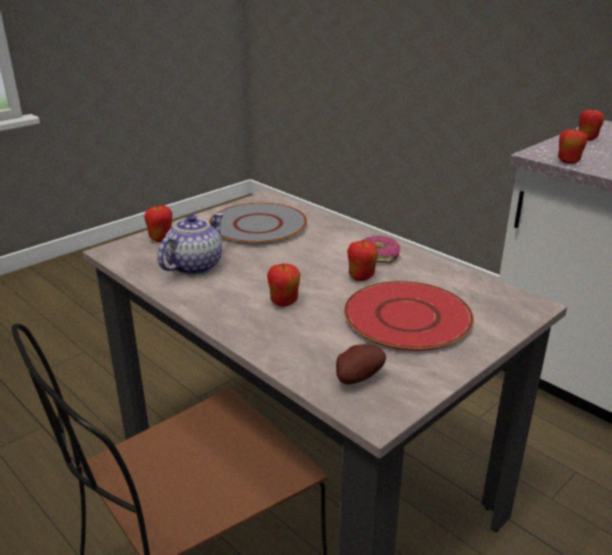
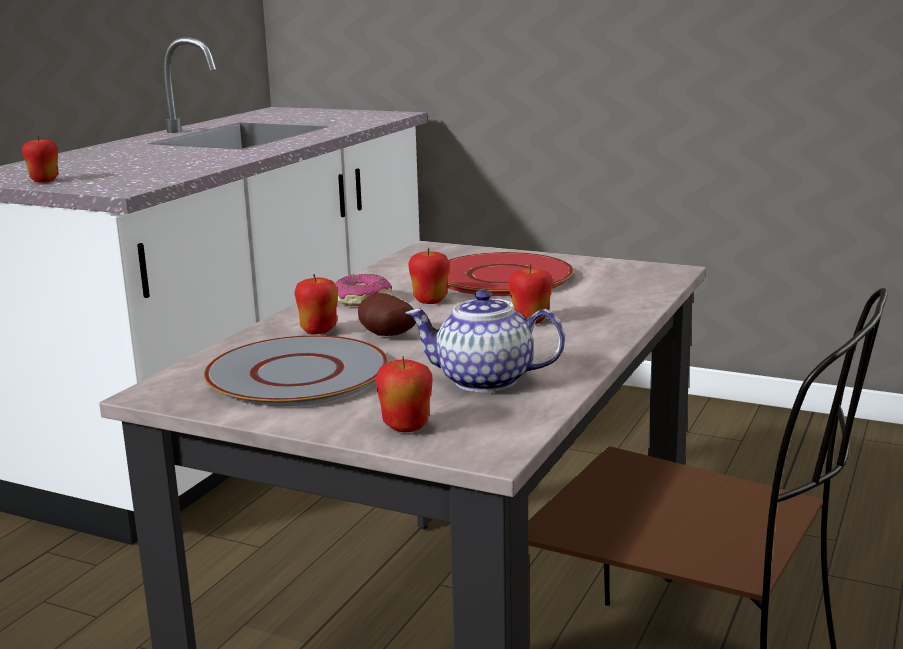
camera: 110 degrees left, 10 degrees down
potato [336,344,386,385] -> potato moved to [358,293,416,336]
apple [558,127,588,164] -> apple moved to [294,274,338,335]

